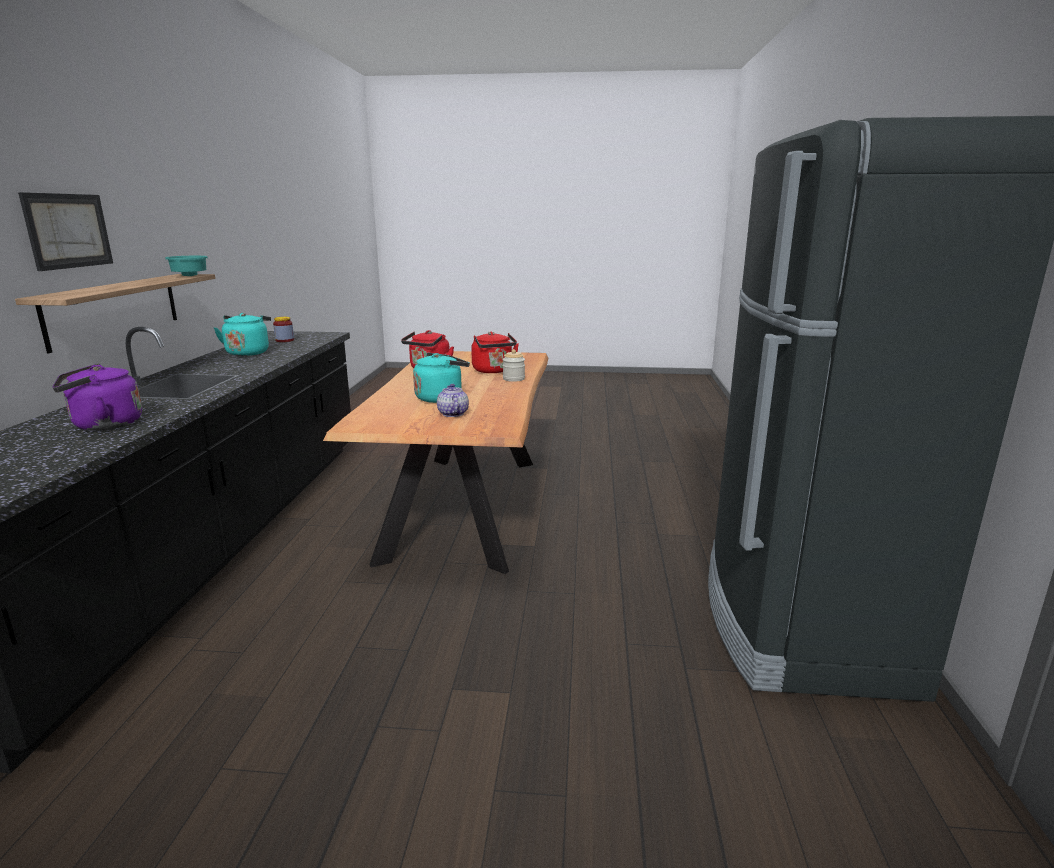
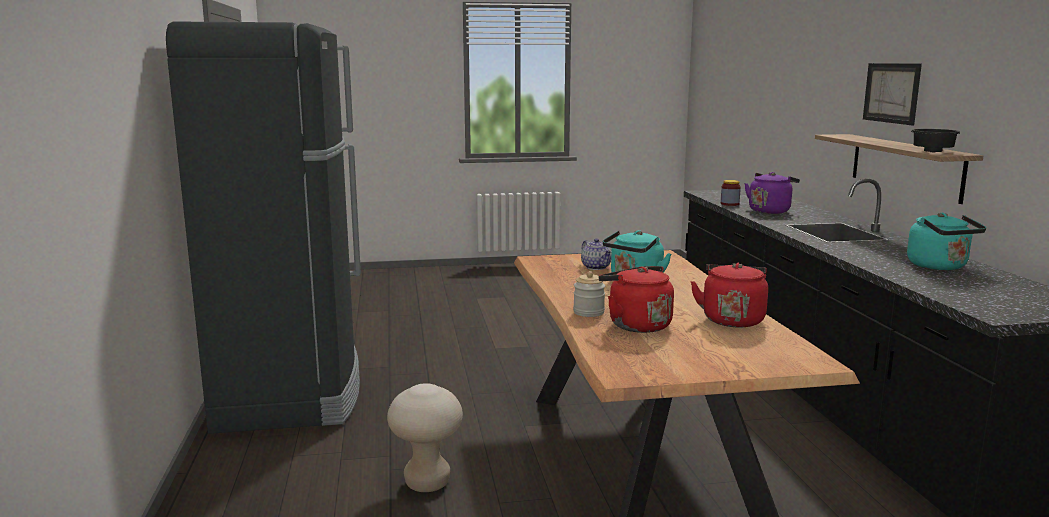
camera: 165 degrees right, 5 degrees down
turquoise bowl [166,256,208,276] -> black bowl [911,129,960,152]
jar [273,317,294,342] -> jar moved to [721,180,741,206]
none -> beige stool [387,383,463,492]

